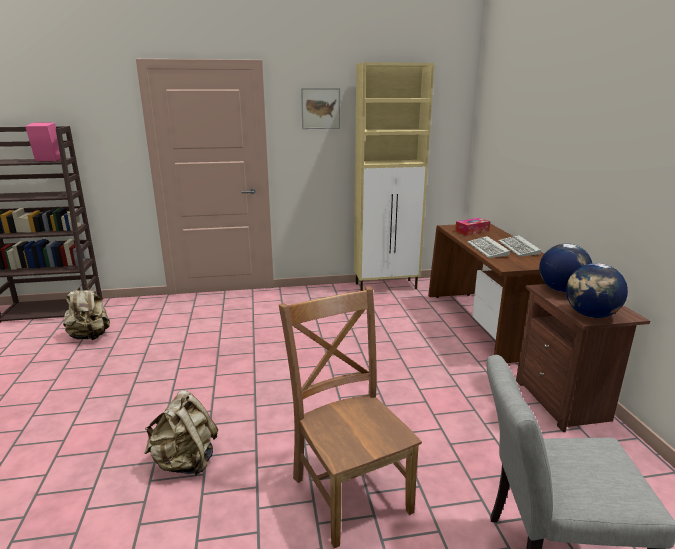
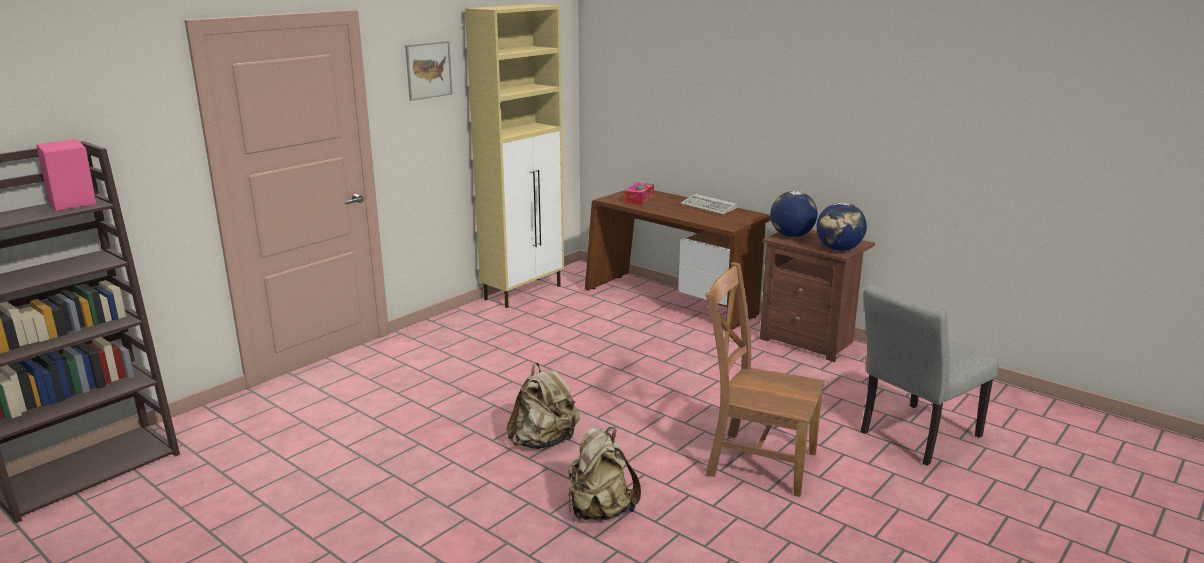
camera: 40 degrees left, 0 degrees up
beige backpack [63,283,110,340] -> beige backpack moved to [506,363,580,449]
keyboard [467,236,510,258] -> none

